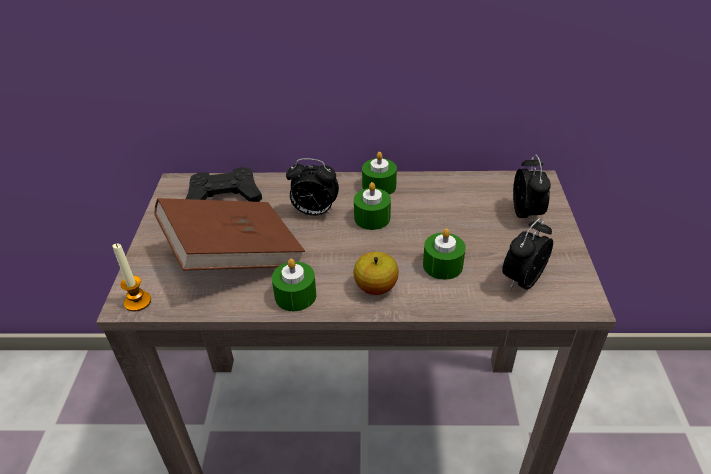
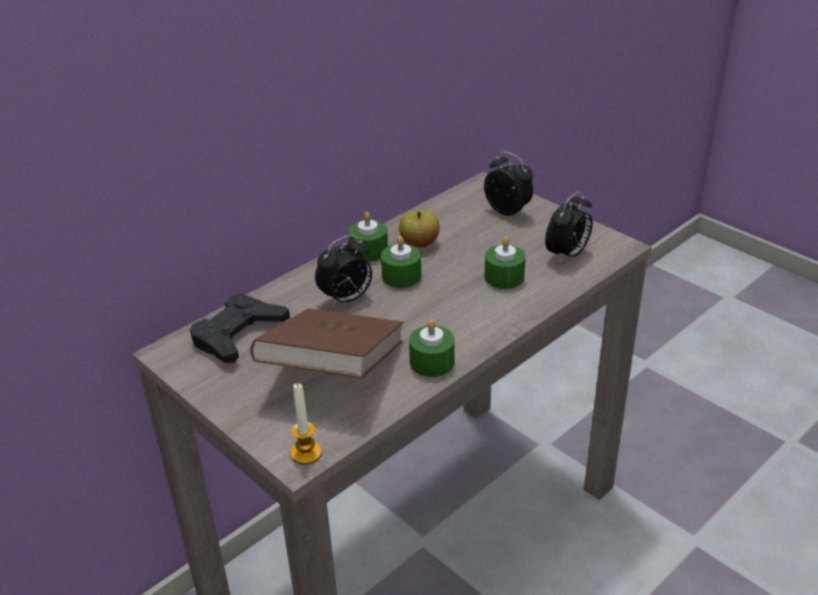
camera: 45 degrees left, 5 degrees down
apple [353,252,399,295] -> apple moved to [399,210,440,248]
alarm clock [502,218,553,290] -> alarm clock turned 135 degrees counterclockwise [545,191,593,264]

